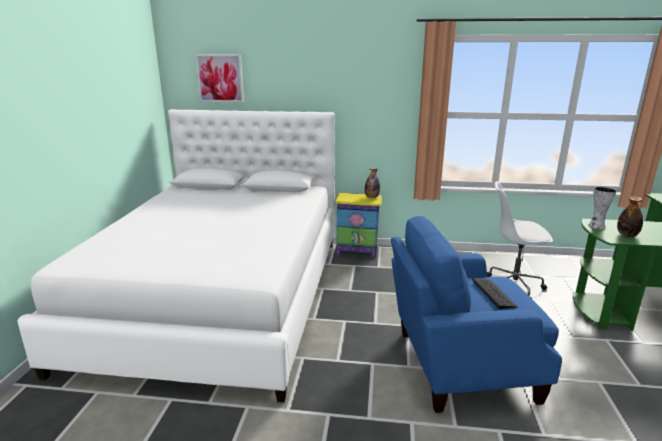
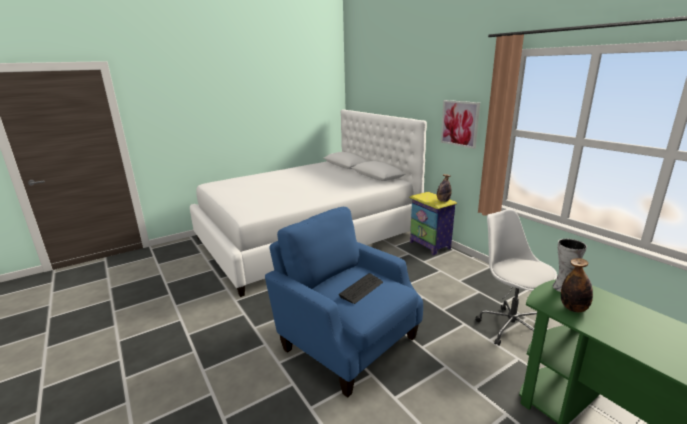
camera: 50 degrees right, 0 degrees up
picture [195,54,244,103] -> picture moved to [441,100,480,149]

